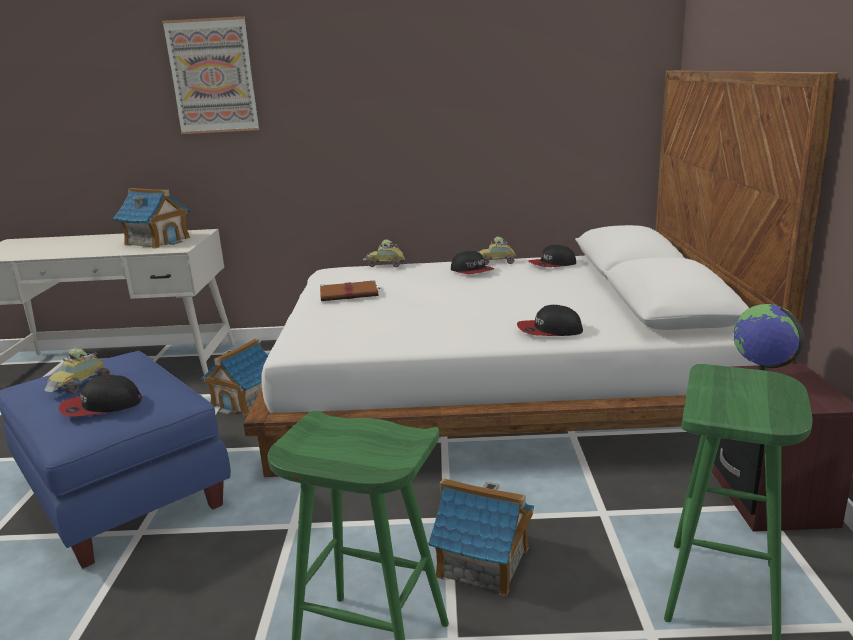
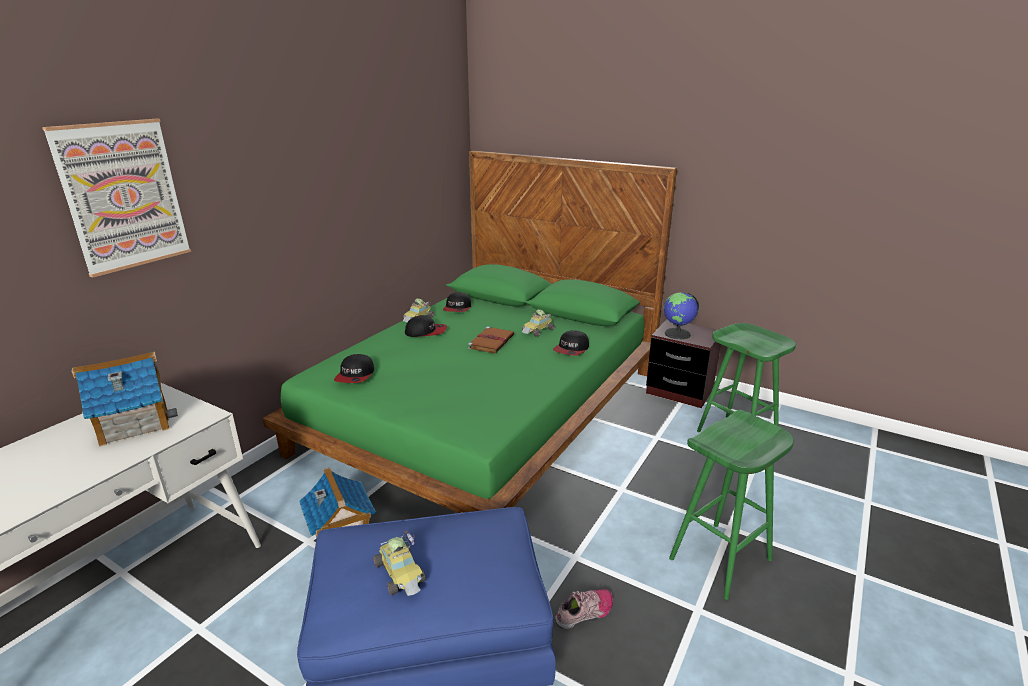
camera: 60 degrees left, 5 degrees up
cap [59,375,142,417] -> cap moved to [334,354,374,383]
white bed [243,70,838,477] -> green bed [262,151,677,513]
brown book [320,280,381,301] -> brown book moved to [468,327,514,353]
toy car [363,240,405,267] -> toy car moved to [522,310,555,337]
toy house [428,478,534,597] -> none
none -> shoe [555,589,613,629]

